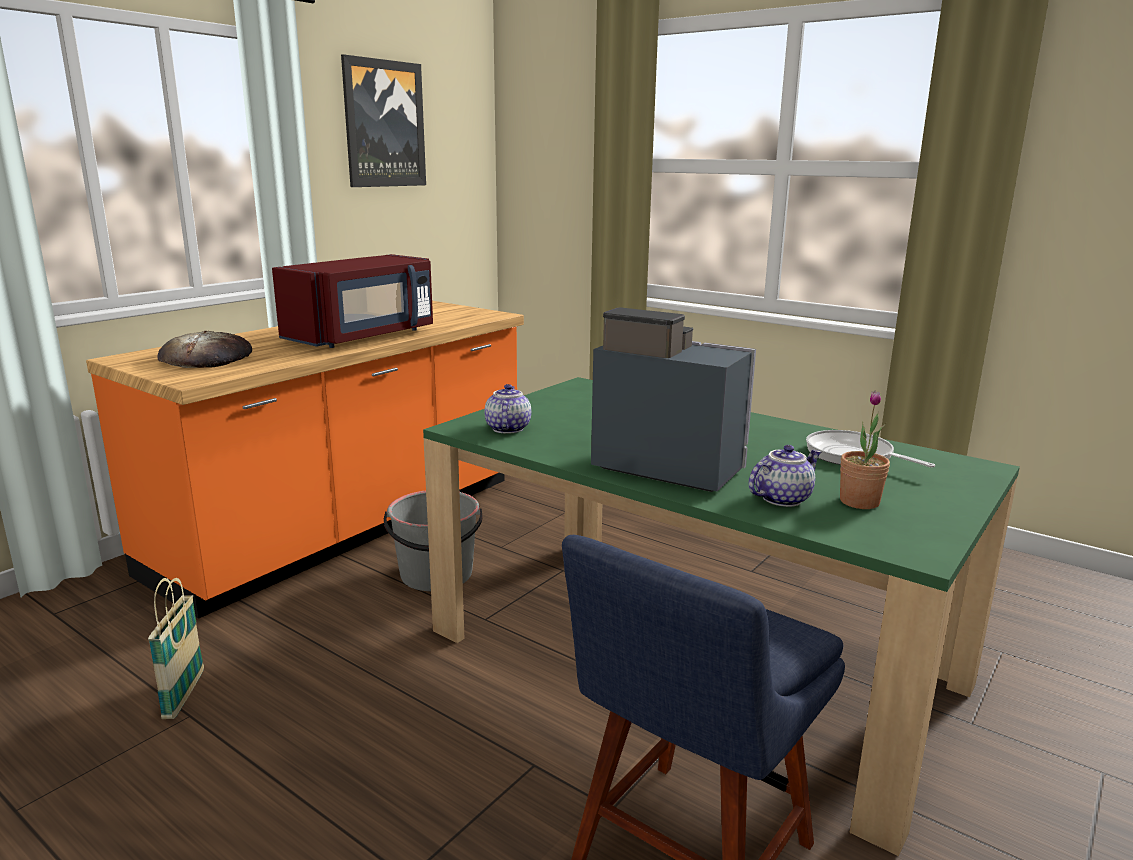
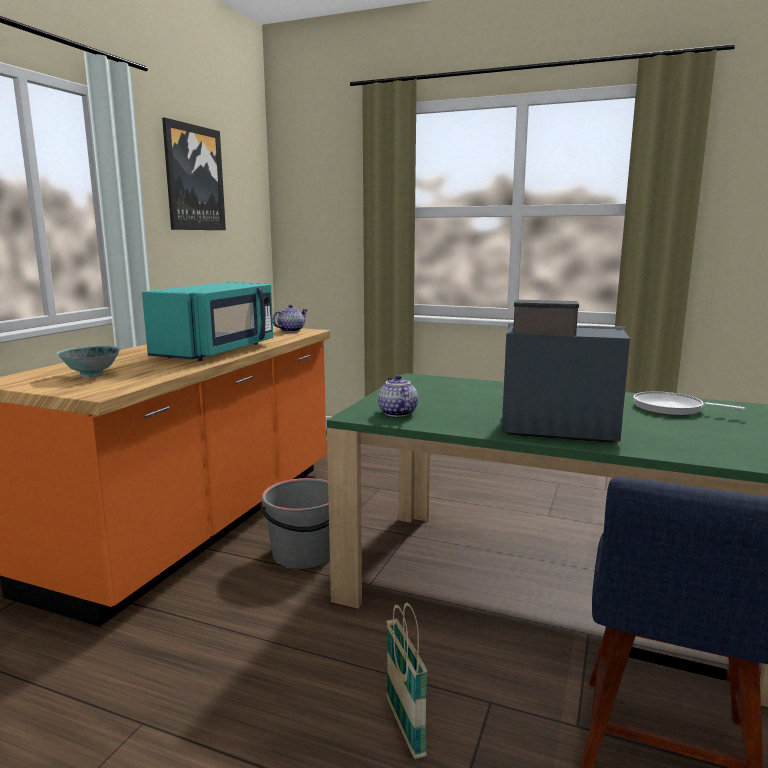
camera: 15 degrees left, 5 degrees down
basket [148,578,204,719] -> basket moved to [386,603,427,759]
bread [157,331,252,368] -> bowl [57,345,120,378]
red microwave [272,254,433,348] -> turquoise microwave [142,282,273,361]
teapot [749,445,821,507] -> teapot moved to [273,305,307,332]
potted plant [840,391,890,509] -> none

